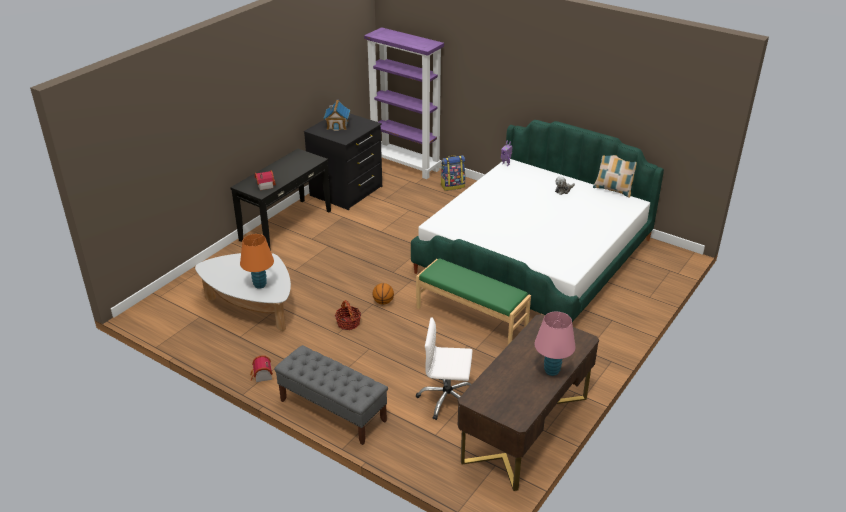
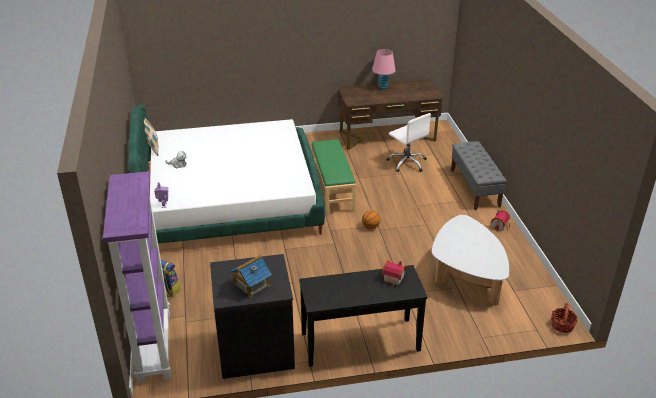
camera: 135 degrees left, 0 degrees up
orange table lamp [240,234,274,289] -> none
basket [335,300,361,330] -> basket moved to [551,303,578,333]

